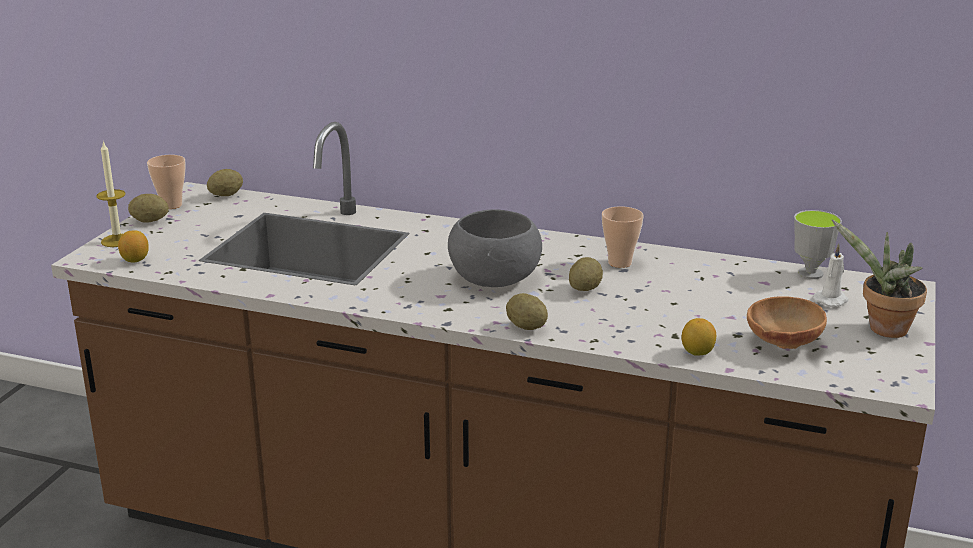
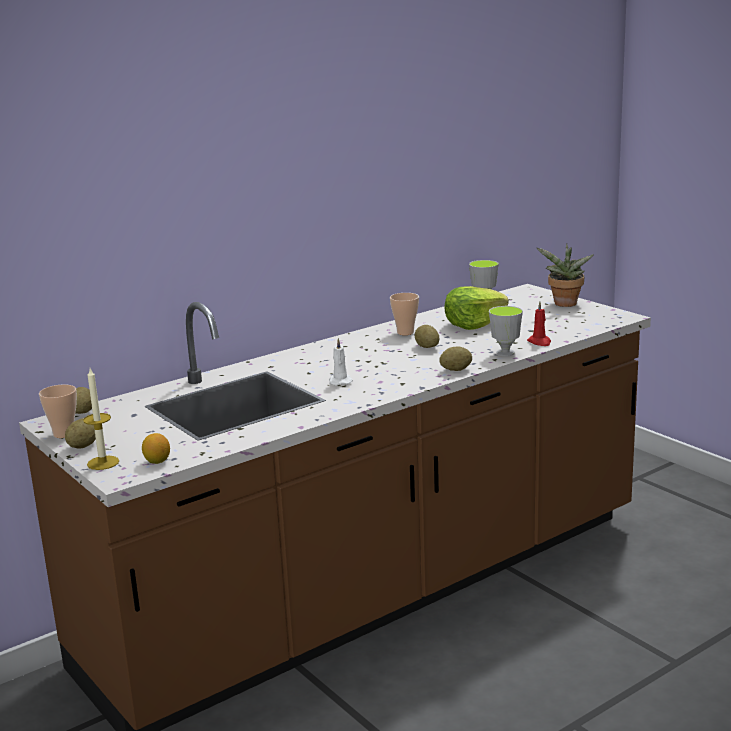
camera: 55 degrees left, 5 degrees down
grey bowl [448,209,542,287] -> none
lemon [682,318,716,356] -> red candle [527,302,551,346]
brown bowl [747,296,827,349] -> none
white candle [813,244,848,307] -> white candle moved to [329,338,353,386]
none -> lettuce [444,286,509,330]
none -> cup [489,306,523,356]

